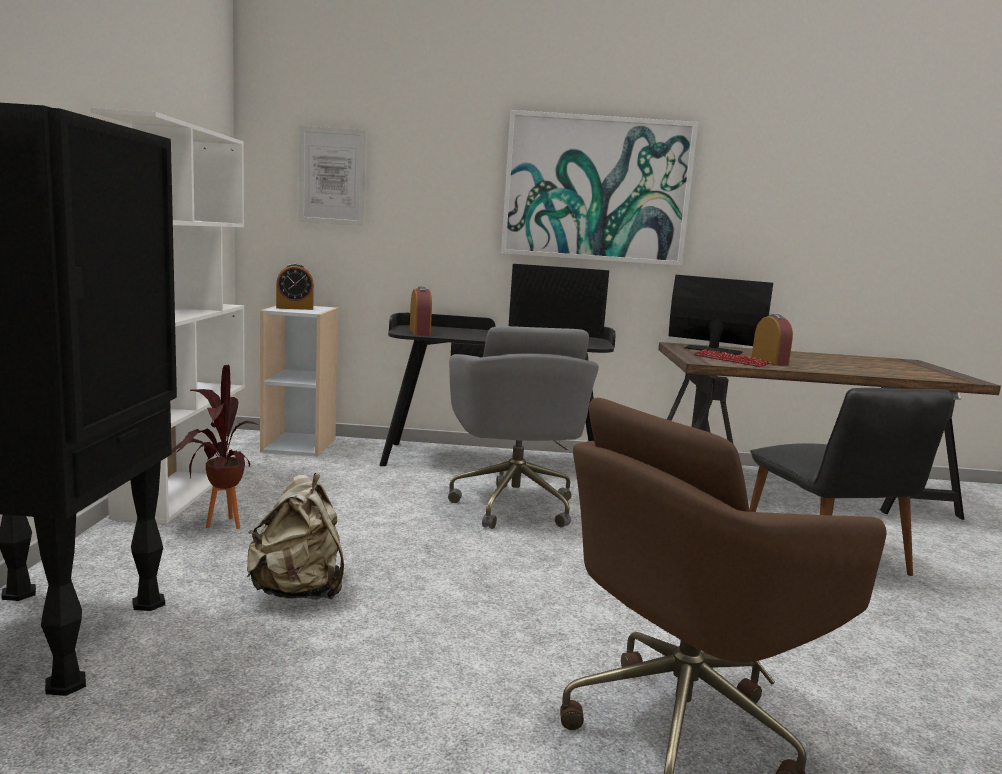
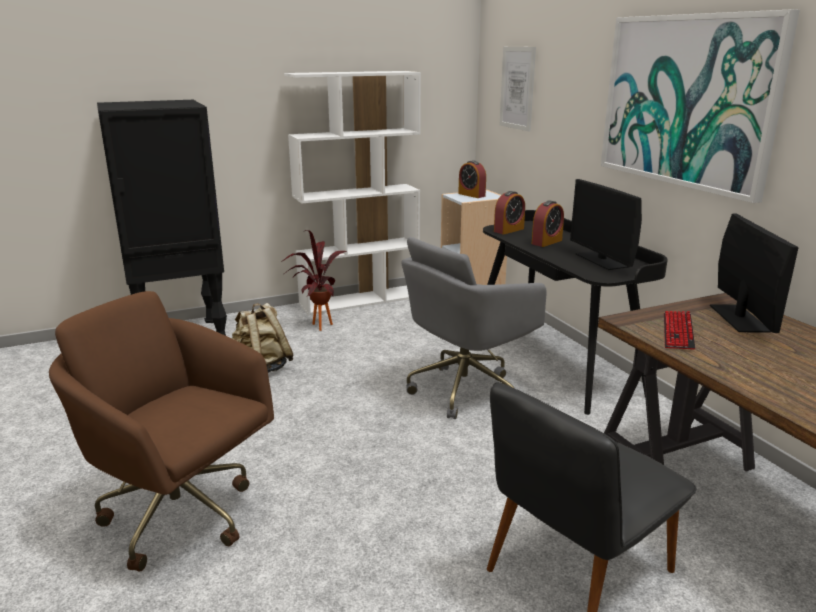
camera: 65 degrees right, 10 degrees up
alarm clock [752,314,793,366] -> alarm clock moved to [532,200,564,247]

